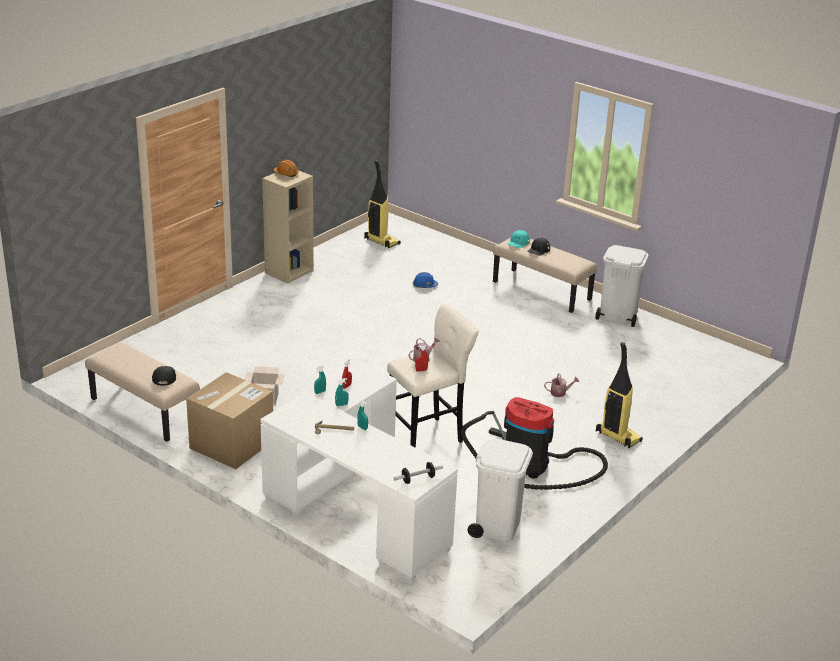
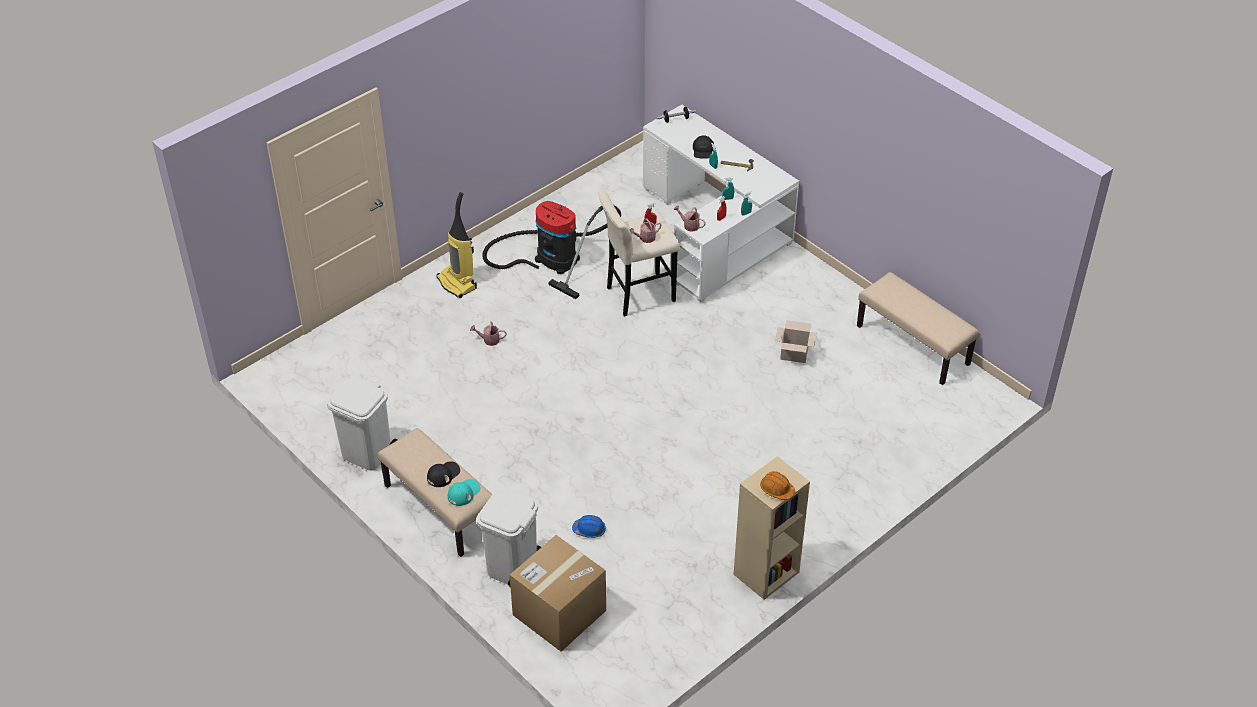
camera: 170 degrees left, 15 degrees up
black cap [152,366,176,386] -> black cap moved to [693,135,714,159]
cardboard box [186,372,273,469] -> cardboard box moved to [509,535,606,652]
vacuum cleaner [364,160,401,248] -> none
white trash can [467,439,533,542] -> white trash can moved to [476,487,541,587]
none -> watering can [673,205,706,232]

